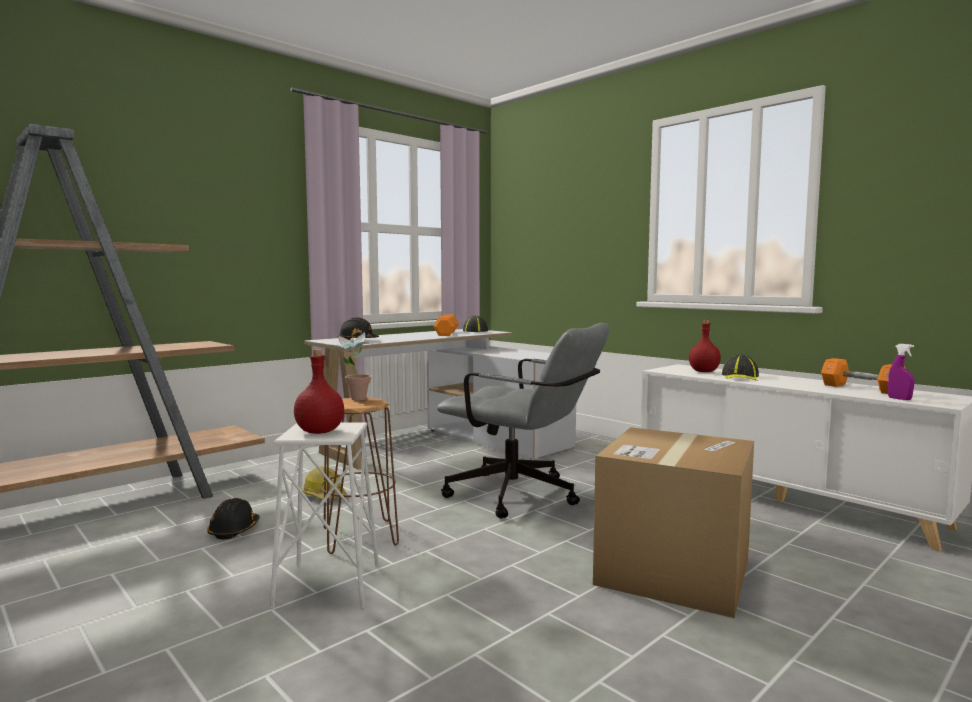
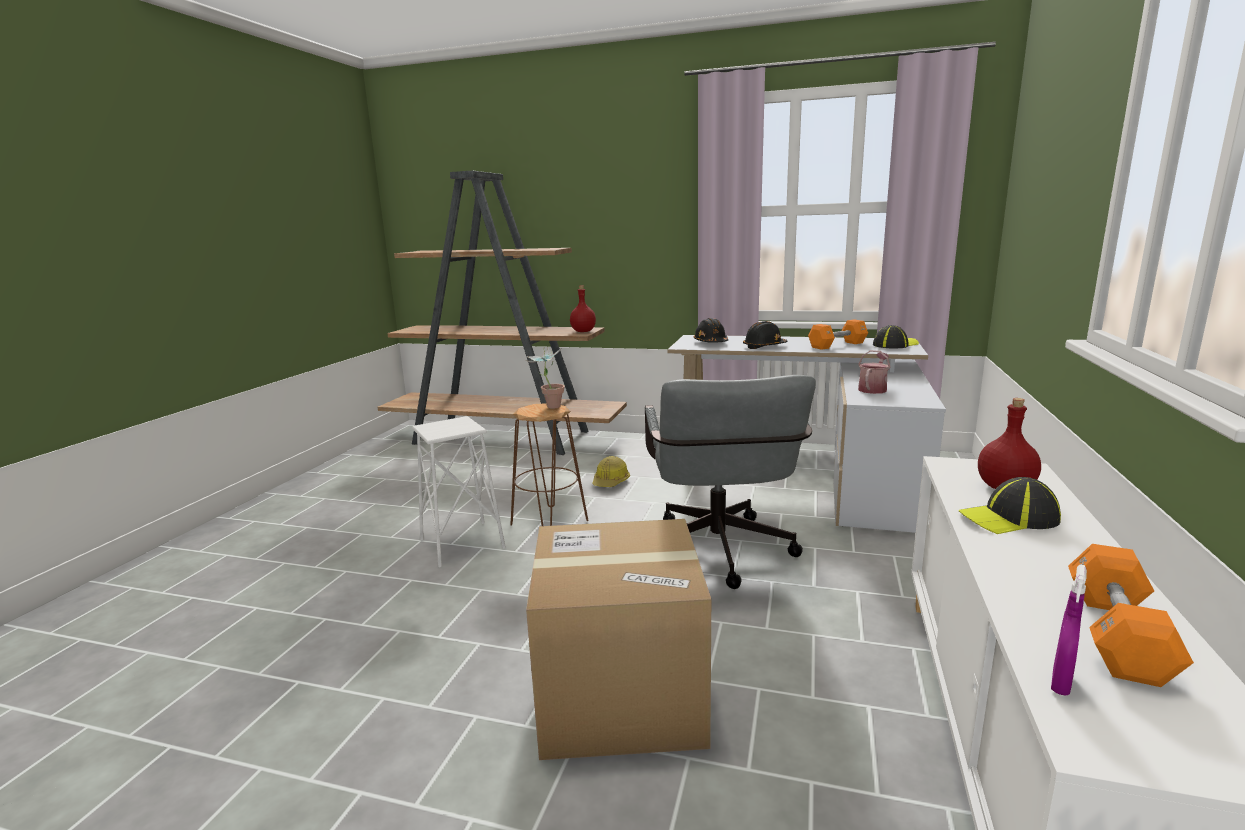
camera: 60 degrees right, 10 degrees up
black hard hat [207,498,260,540] -> black hard hat moved to [743,321,788,349]
red bottle [294,349,344,434] -> red bottle moved to [570,285,596,332]
none -> watering can [858,350,890,394]

